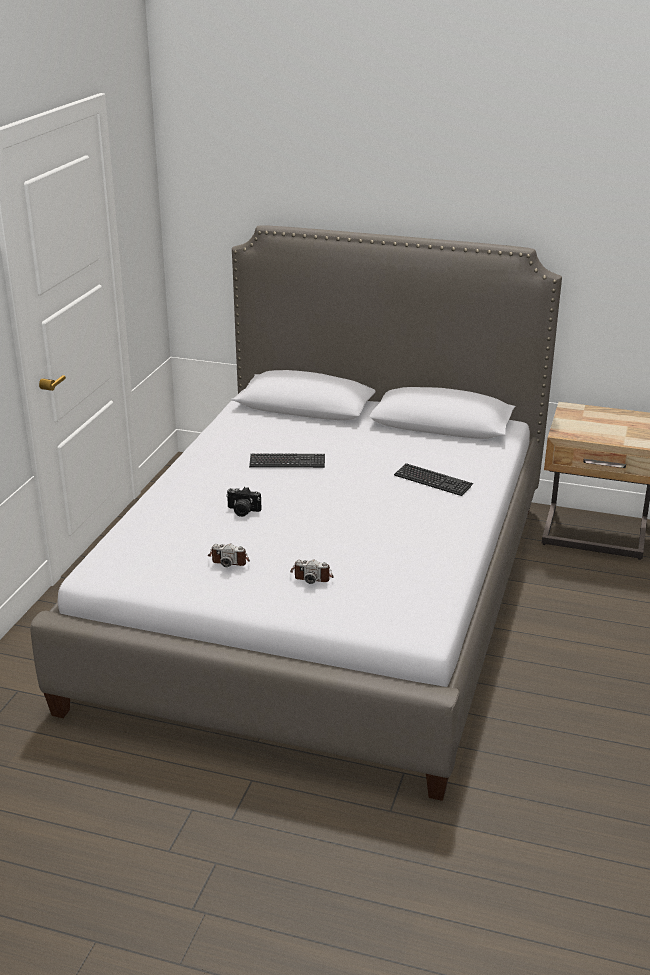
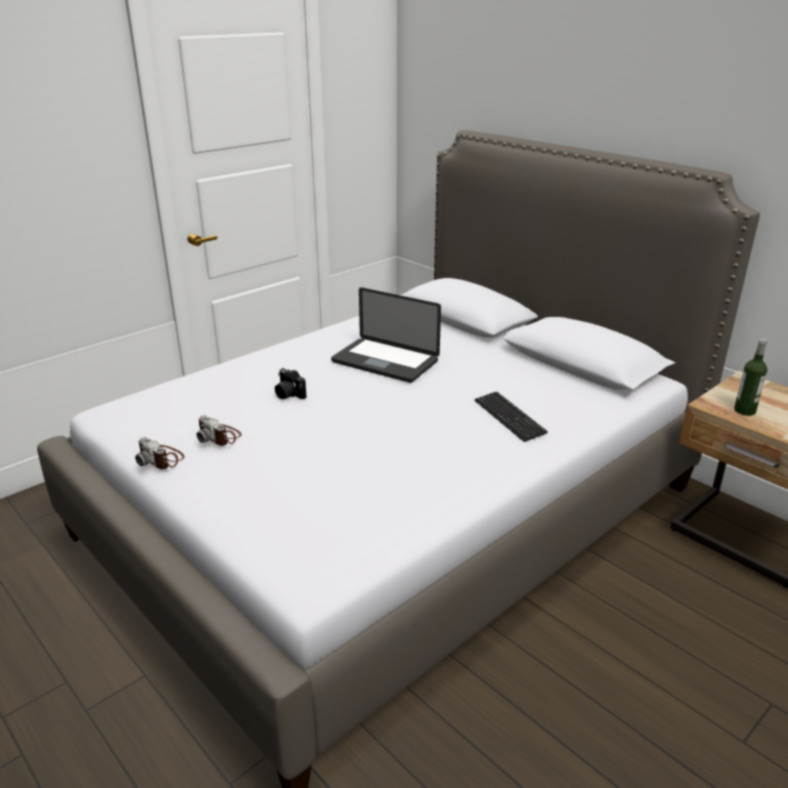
camera: 30 degrees right, 0 degrees up
keyboard [249,454,325,468] -> laptop [331,287,441,383]
camera [290,559,334,584] -> camera moved to [135,437,185,470]
none -> bottle [734,339,767,416]

